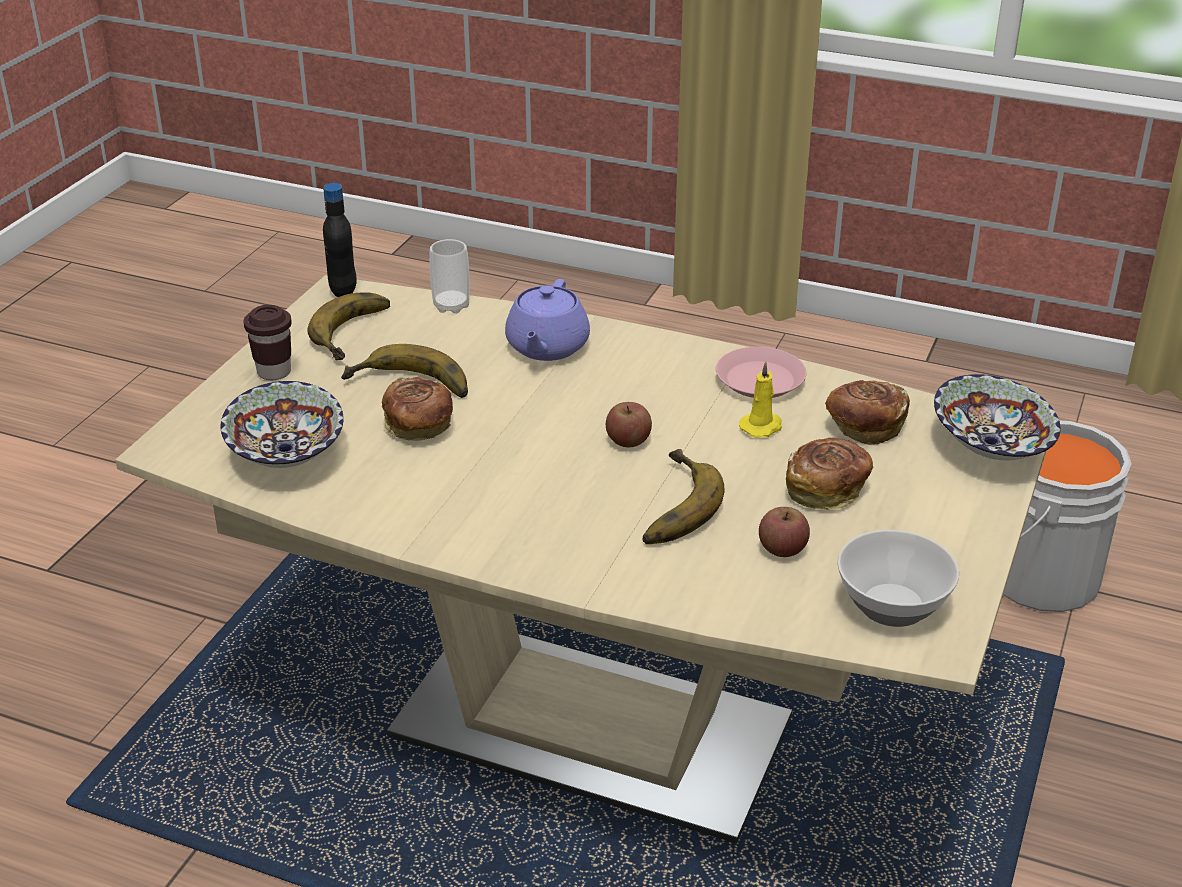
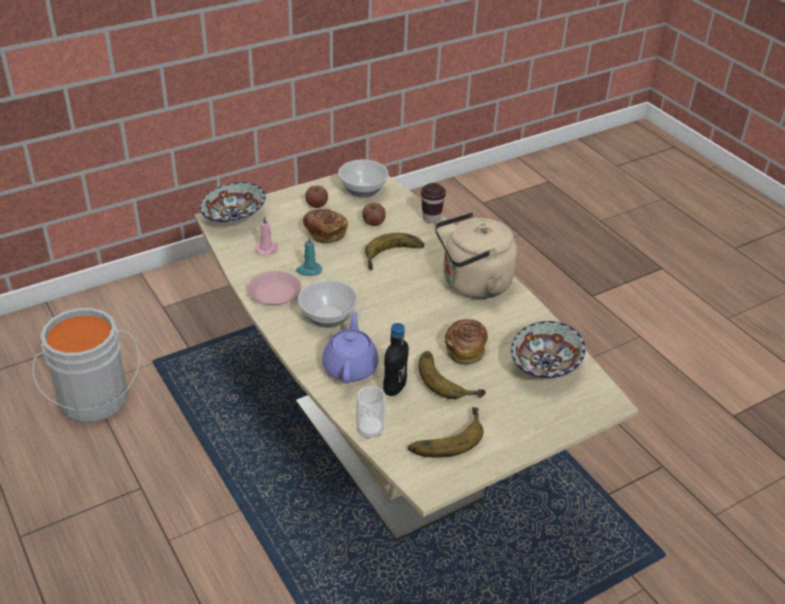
camera: 145 degrees left, 5 degrees up
brown cup [243,305,292,380] -> brown cup moved to [421,183,446,223]
black bottle [323,183,357,297] -> black bottle moved to [383,323,409,396]
purple teapot [505,279,590,361] -> purple teapot turned 45 degrees counterclockwise [322,311,378,384]
apple [606,402,652,447] -> apple moved to [305,185,328,208]
yellow candle [739,361,782,438] -> turquoise candle [296,236,322,276]
bread [825,380,910,445] -> pink candle [255,216,278,256]
none -> bowl [298,280,358,328]
none -> beige kettle [435,212,517,299]

